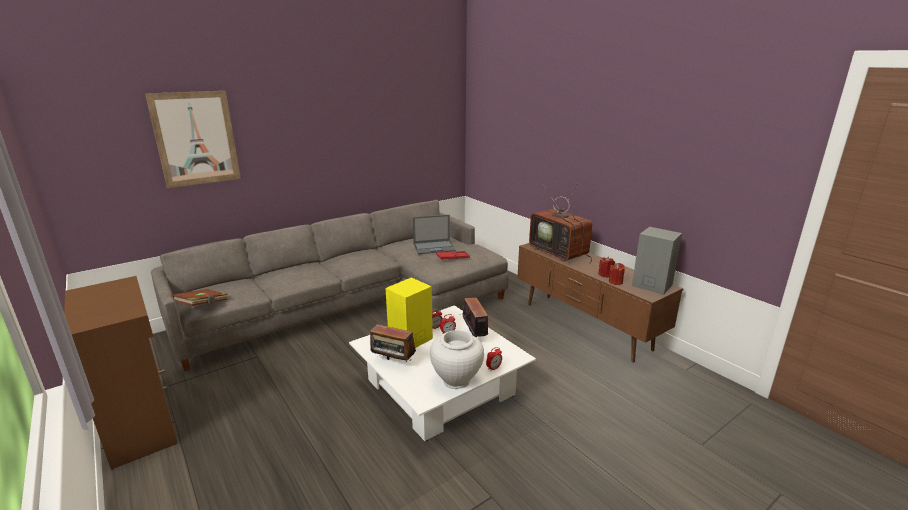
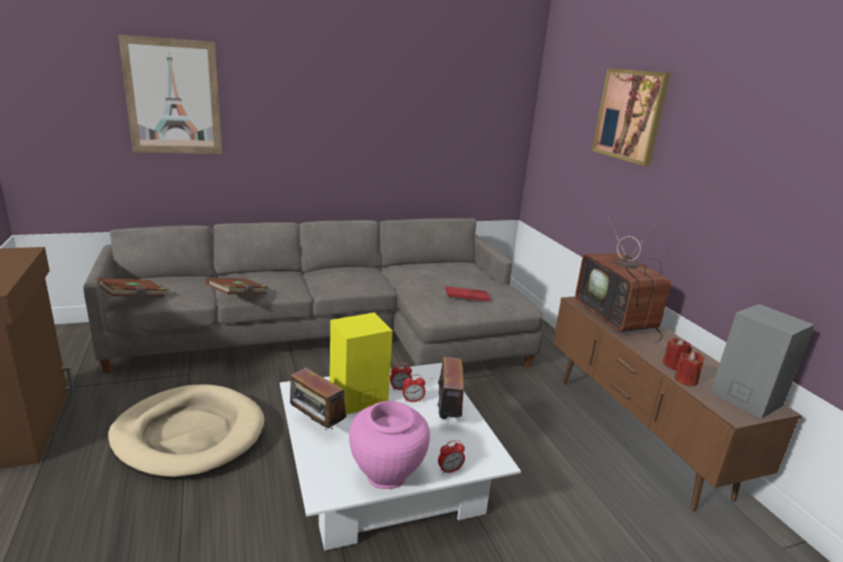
camera: 15 degrees right, 0 degrees up
laptop [413,215,456,254] -> none
white vase [430,330,484,389] -> pink vase [349,401,430,489]
none -> beige dog bed [108,384,265,479]
none -> brown book [205,278,268,295]
none -> picture [592,68,671,166]

